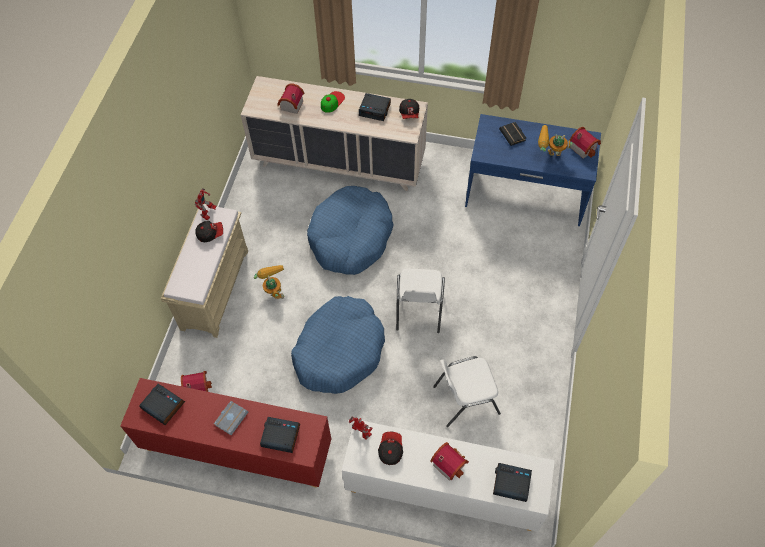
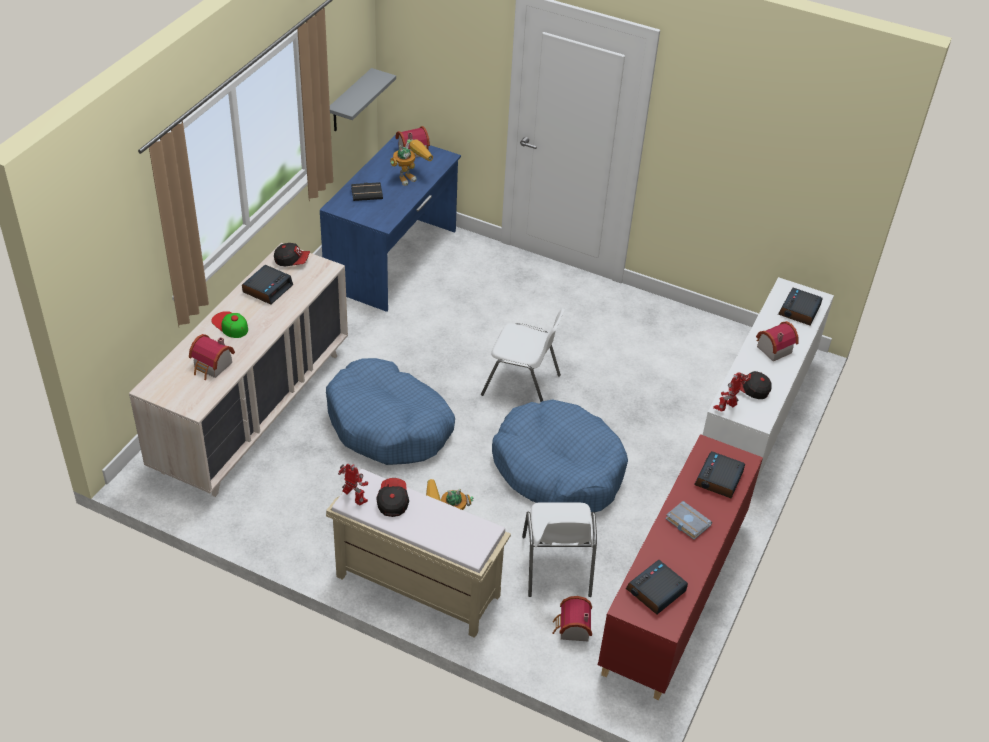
camera: 80 degrees left, 15 degrees down
white chair [433,356,501,427] -> white chair moved to [522,502,597,597]
toy robot [538,125,573,156] -> toy robot turned 150 degrees counterclockwise [390,139,433,186]
none -> grey shelf [330,68,396,131]

